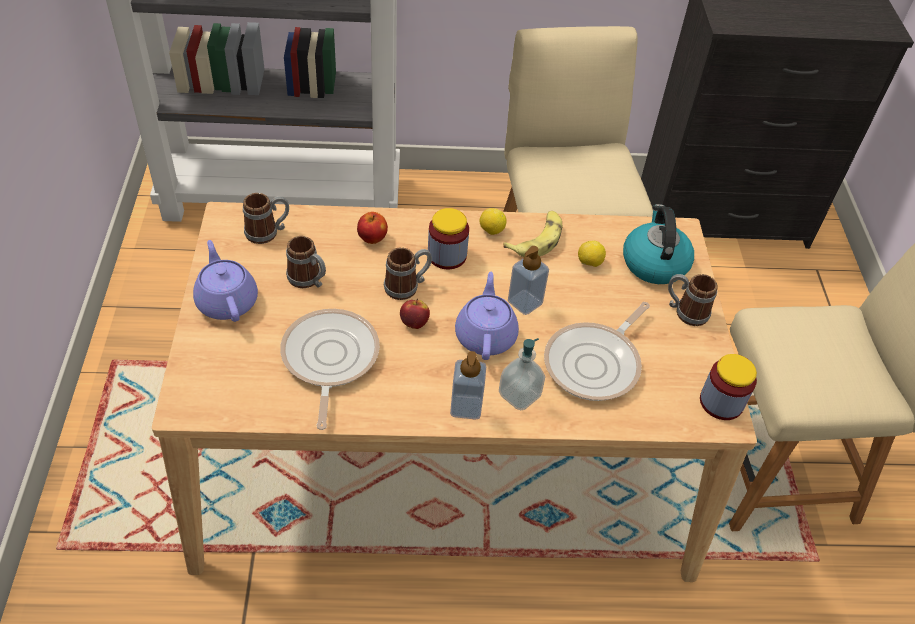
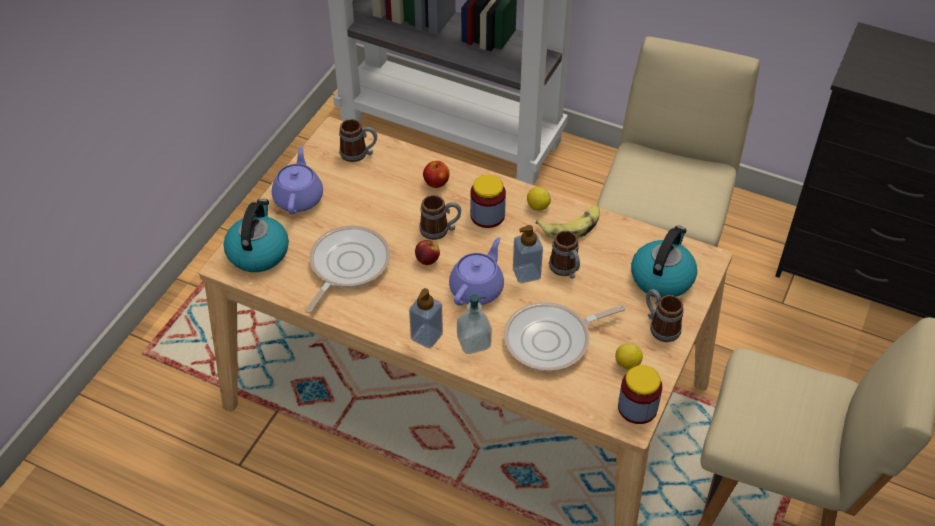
camera: 30 degrees right, 0 degrees up
mug [286,236,326,288] -> mug moved to [549,230,580,279]
lemon [578,241,606,267] -> lemon moved to [615,343,643,370]
none -> kettle [224,199,289,272]

